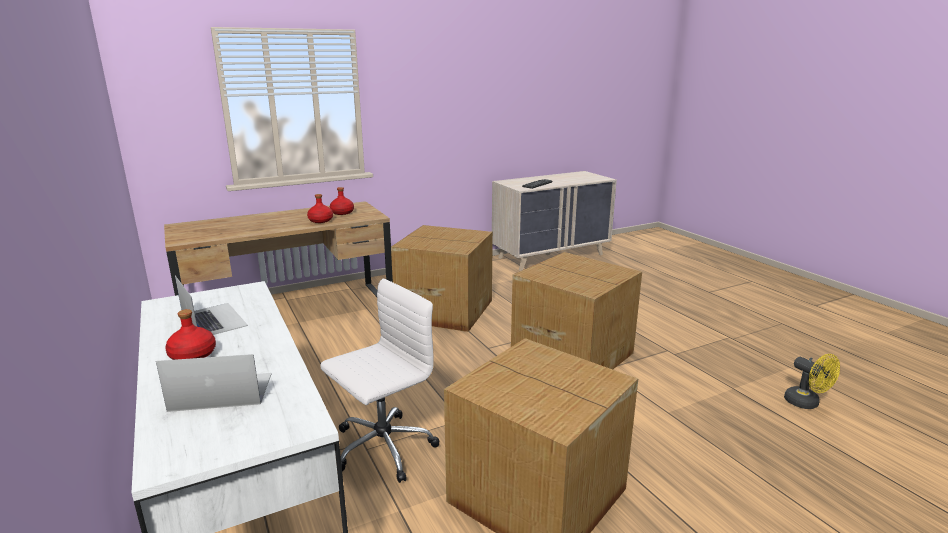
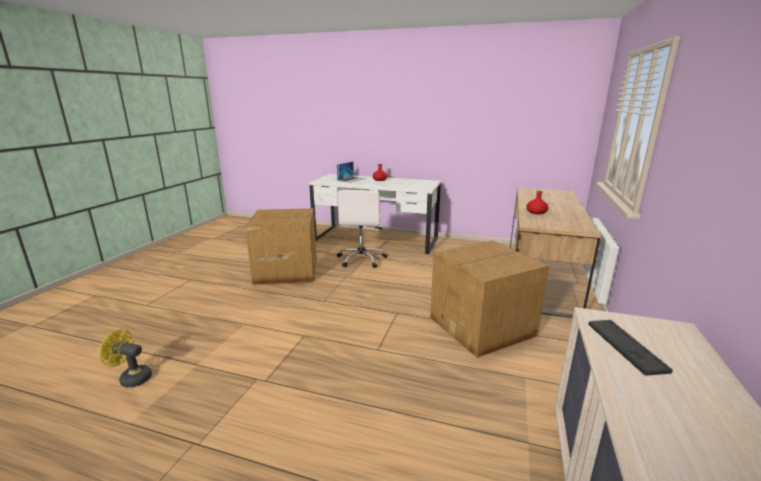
camera: 135 degrees right, 0 degrees up
laptop [175,276,248,335] -> none
red bottle [330,187,354,215] -> none
cardboard box [511,252,642,370] -> none

